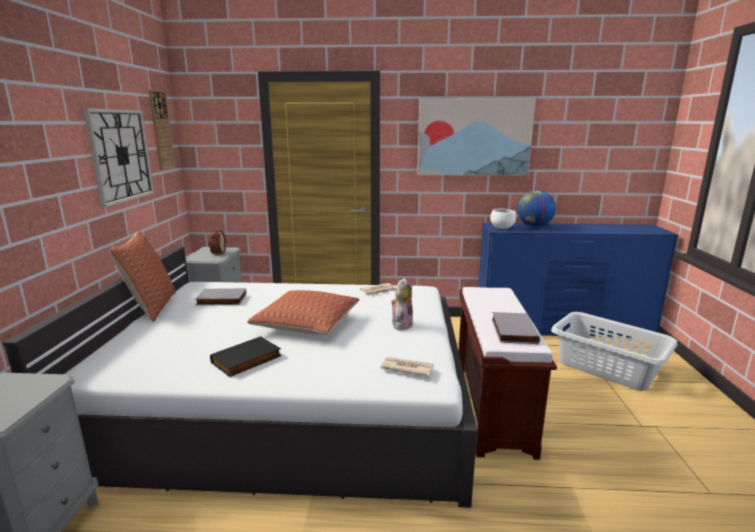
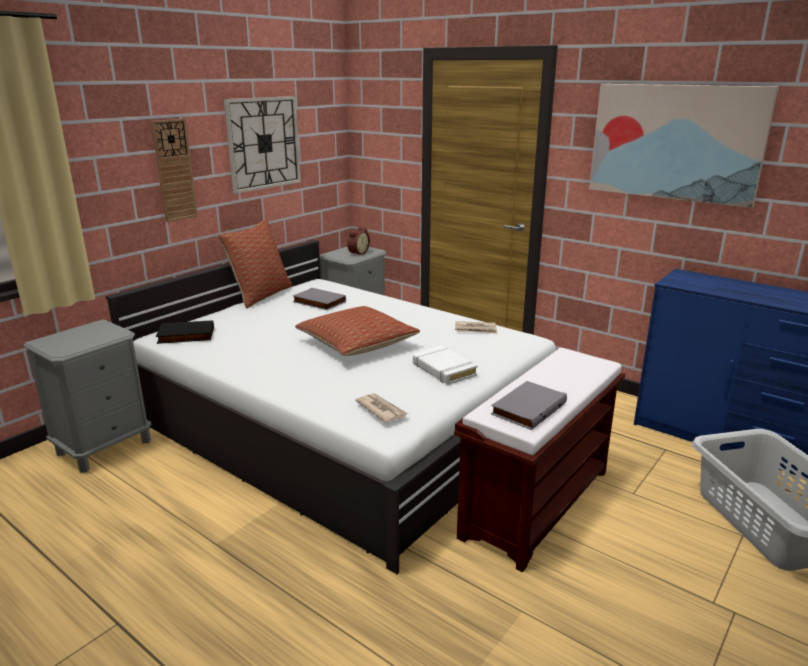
camera: 35 degrees right, 5 degrees up
wall clock [149,89,176,170] -> wall clock moved to [151,119,198,222]
black book [210,336,282,377] -> black book moved to [156,320,214,344]
plush toy [391,278,413,330] -> white book [413,346,478,385]
white bowl [490,209,516,229] -> none
globe [518,191,556,227] -> none

